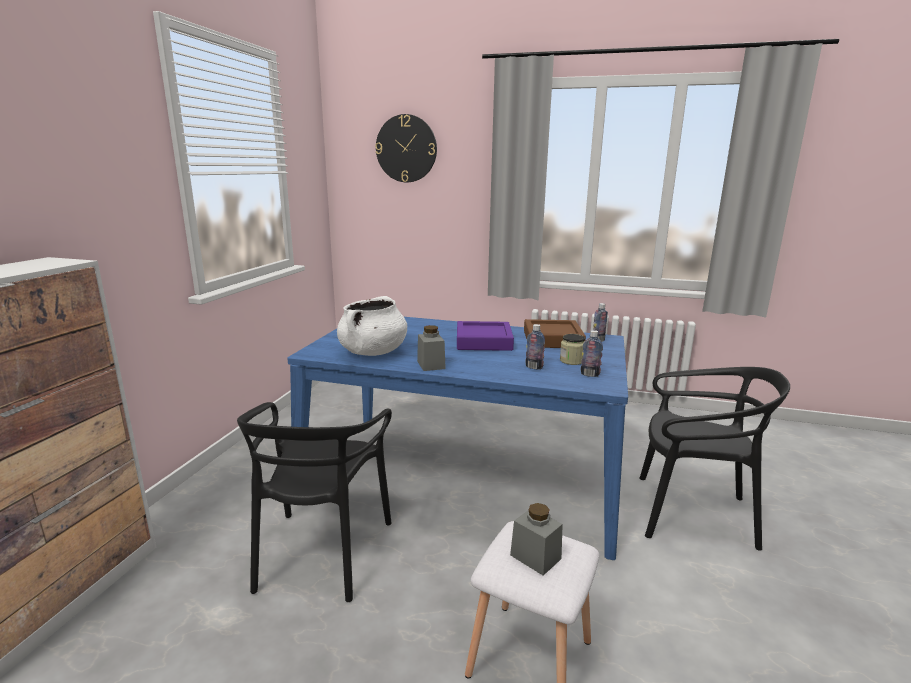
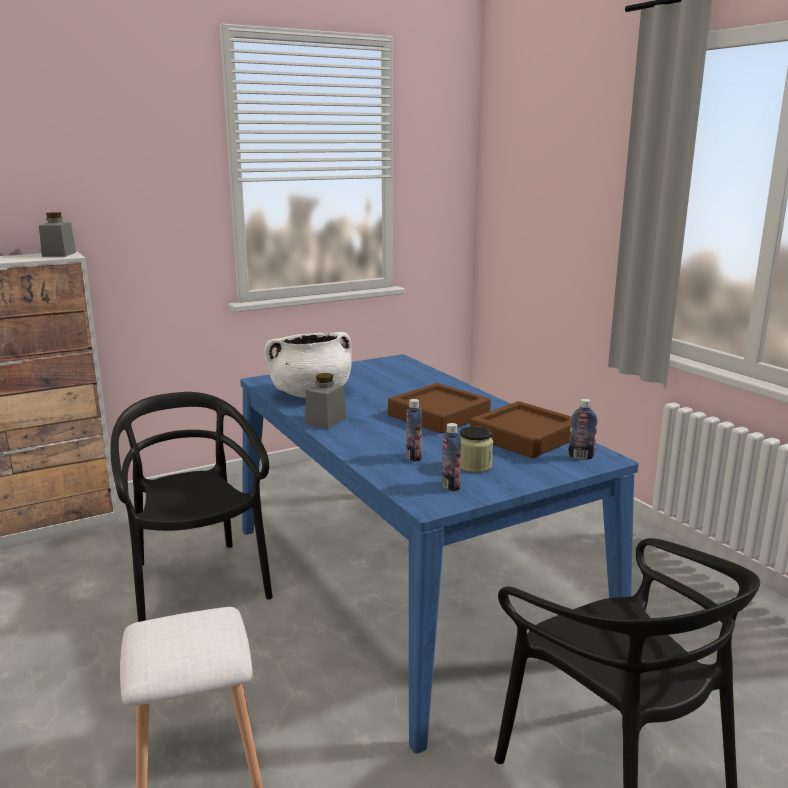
camera: 45 degrees right, 0 degrees up
black chair [237,402,392,602] -> black chair turned 105 degrees clockwise [110,392,273,622]
wall clock [375,114,437,182] -> none
purple tray [457,321,514,351] -> brown tray [388,383,491,434]
grey jar [510,503,563,576] -> grey jar moved to [39,212,76,257]

